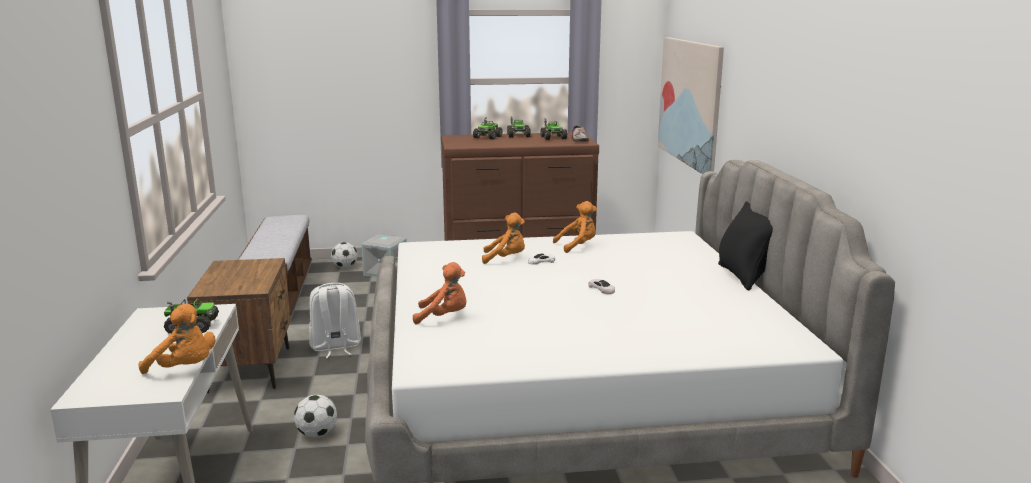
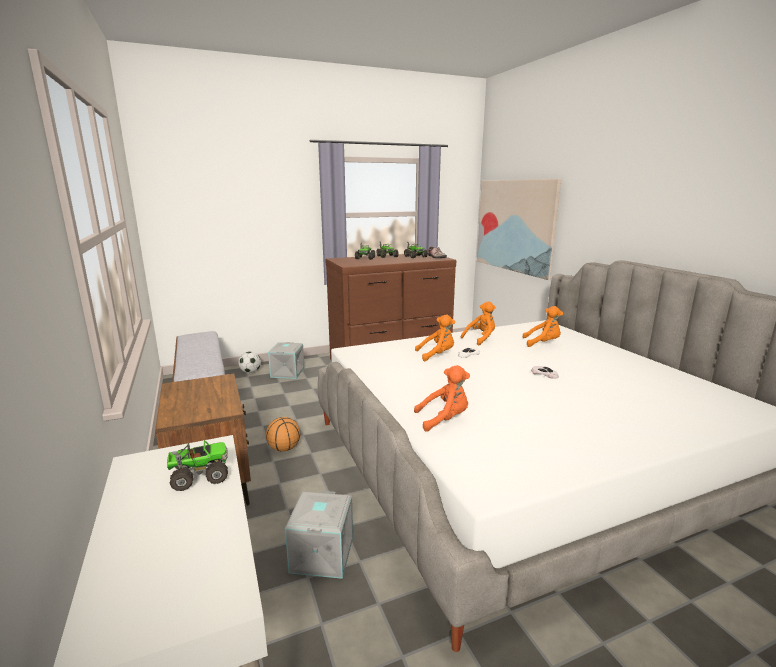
camera: 15 degrees left, 0 degrees up
orange plush toy [138,303,215,374] -> orange plush toy moved to [523,306,563,347]
football [294,395,337,437] -> grey storage box [285,491,353,579]
white backpack [309,283,361,358] -> basketball [266,417,300,452]
black pillow [718,201,773,290] -> none

